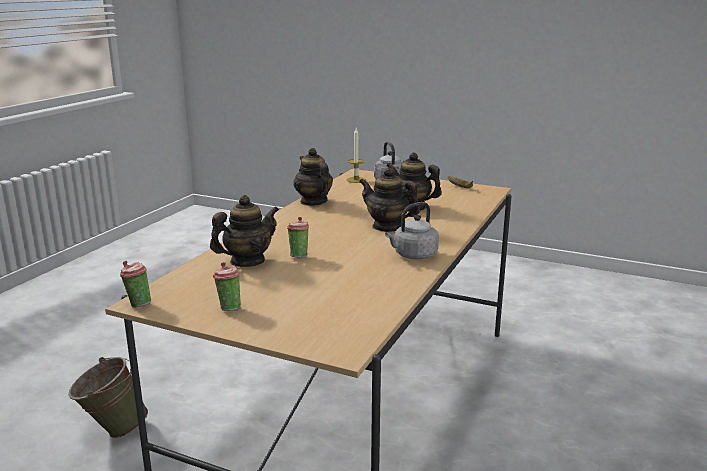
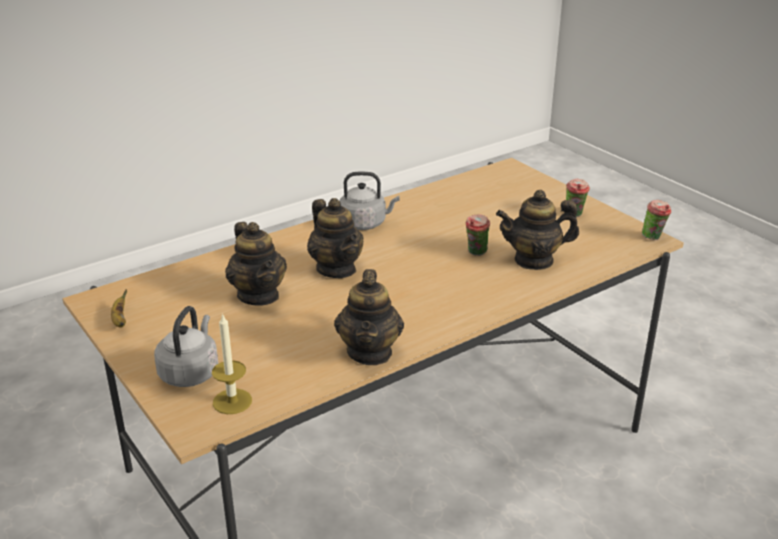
camera: 150 degrees left, 10 degrees up
green bucket [68,357,148,438] -> none

